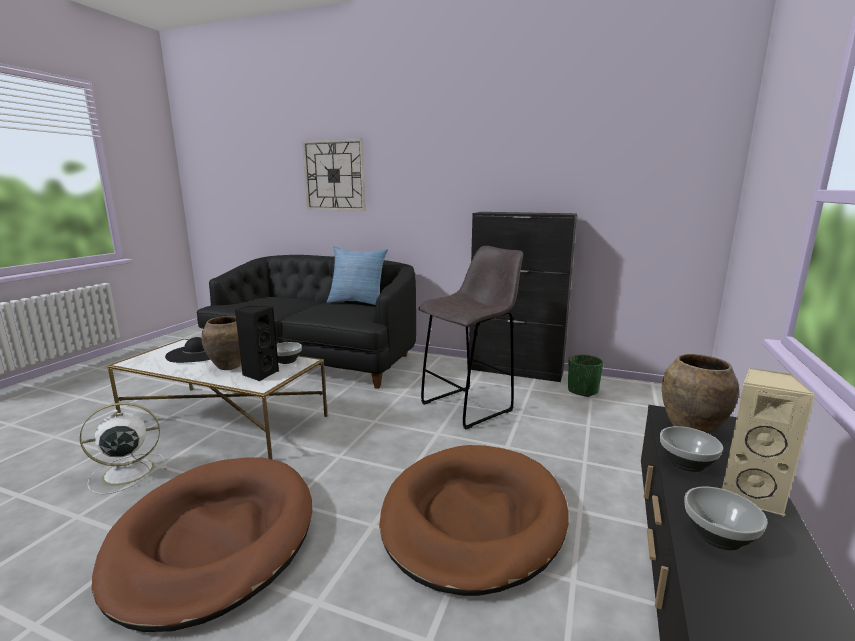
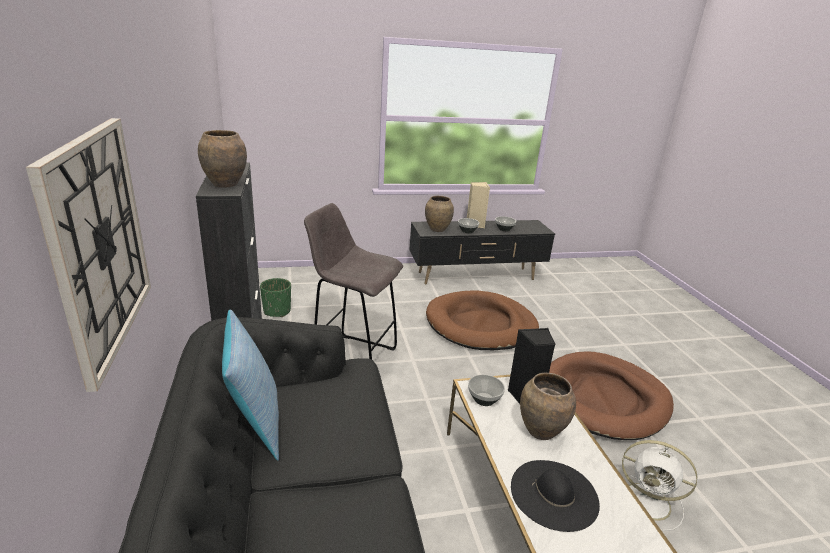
camera: 125 degrees left, 10 degrees up
none -> brown vase [198,130,247,188]

